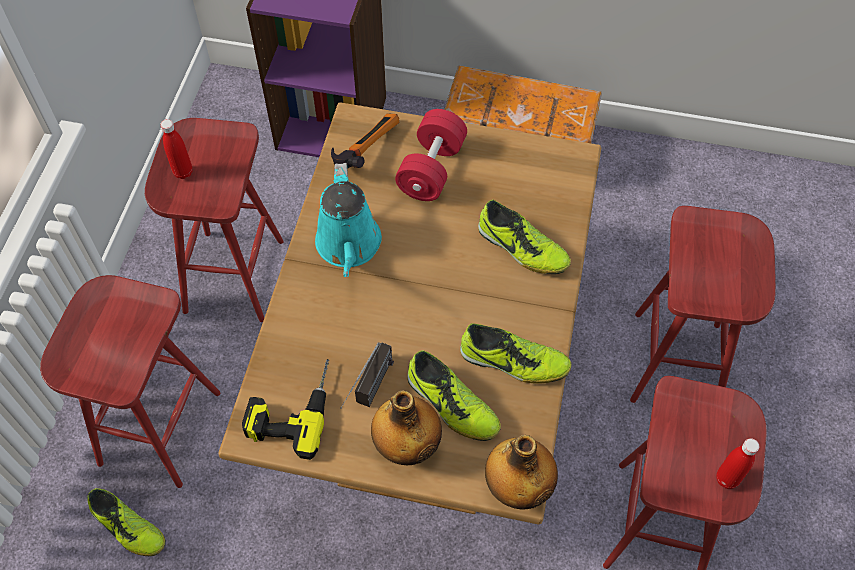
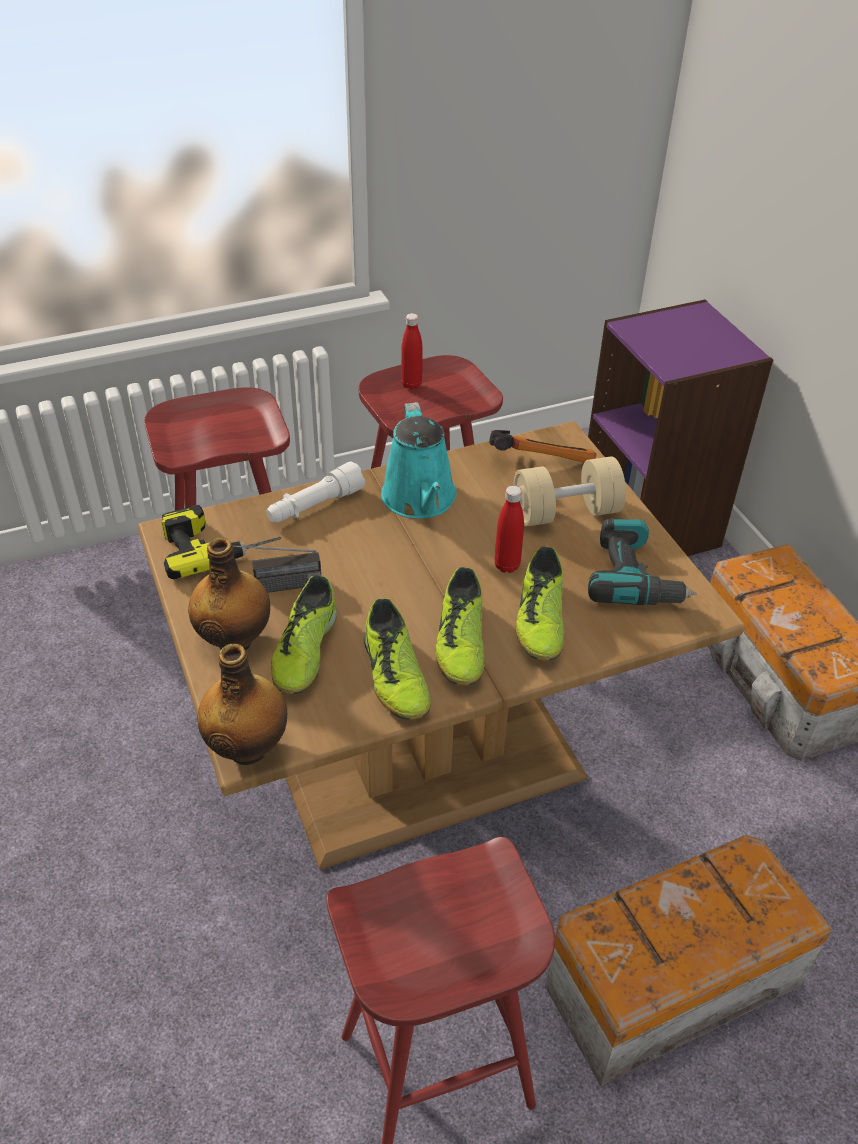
camera: 55 degrees right, 15 degrees down
shoe [87,488,166,556] -> shoe moved to [435,567,485,685]
turquoise watering can [315,163,382,277] -> turquoise watering can turned 60 degrees counterclockwise [381,402,457,519]
red dumbbell [395,109,467,201] -> beige dumbbell [514,456,626,527]
red stool [630,206,776,403] -> storage box [545,835,832,1086]
red bottle [716,438,759,489] -> red bottle moved to [494,486,524,573]
none -> white flashlight [266,461,365,522]
none -> power drill [588,518,697,605]

